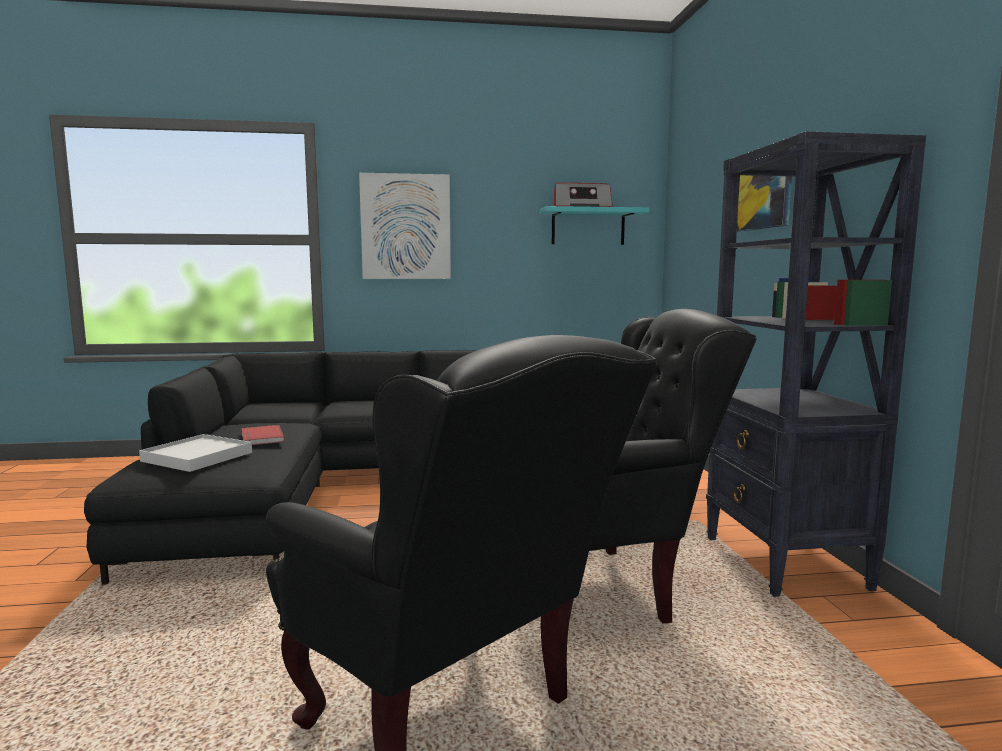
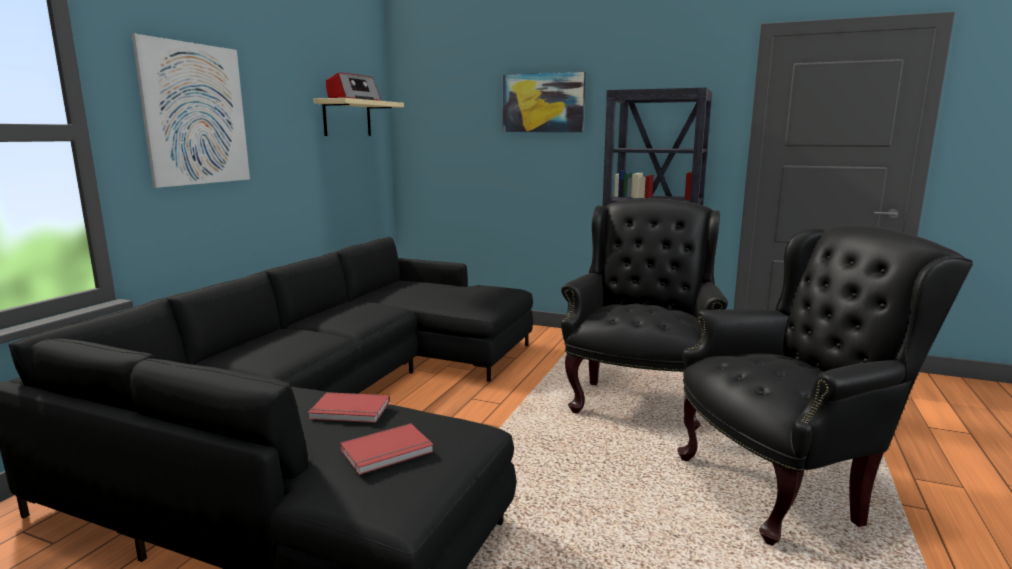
camera: 60 degrees left, 5 degrees up
white tray [139,434,252,472] -> red book [340,423,434,475]
turquoise shelf [540,206,649,245] -> beige shelf [313,98,404,136]

